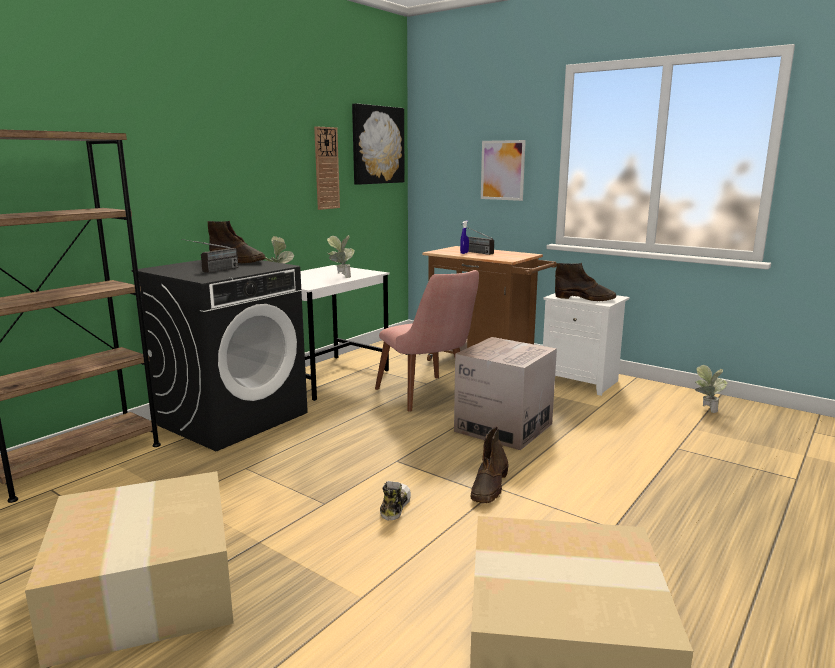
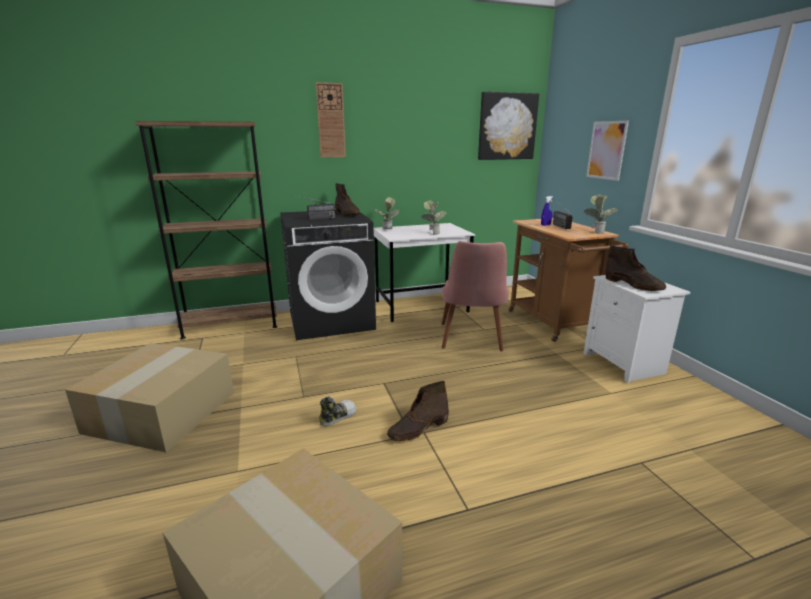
camera: 35 degrees right, 5 degrees up
wall clock [314,126,340,210] -> wall clock moved to [316,82,346,158]
cardboard box [454,337,557,450] -> none
potted plant [695,365,728,413] -> potted plant moved to [584,194,617,234]

